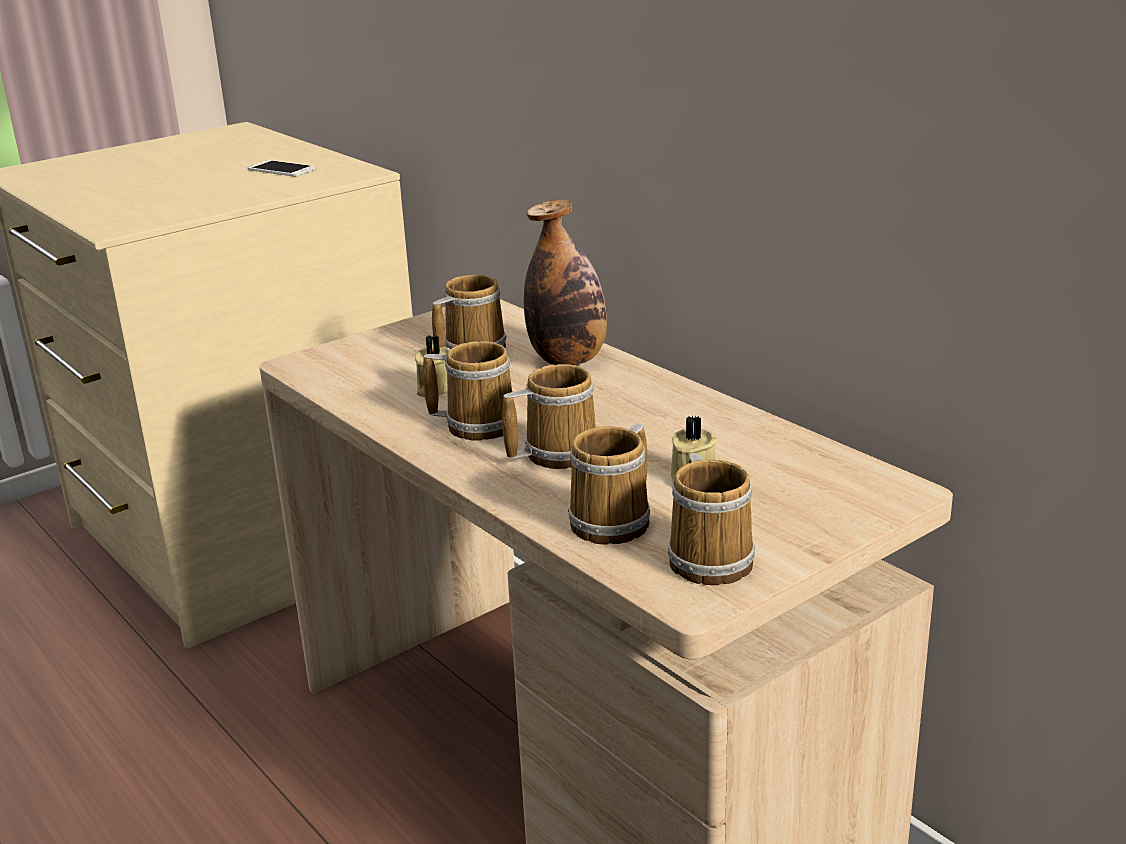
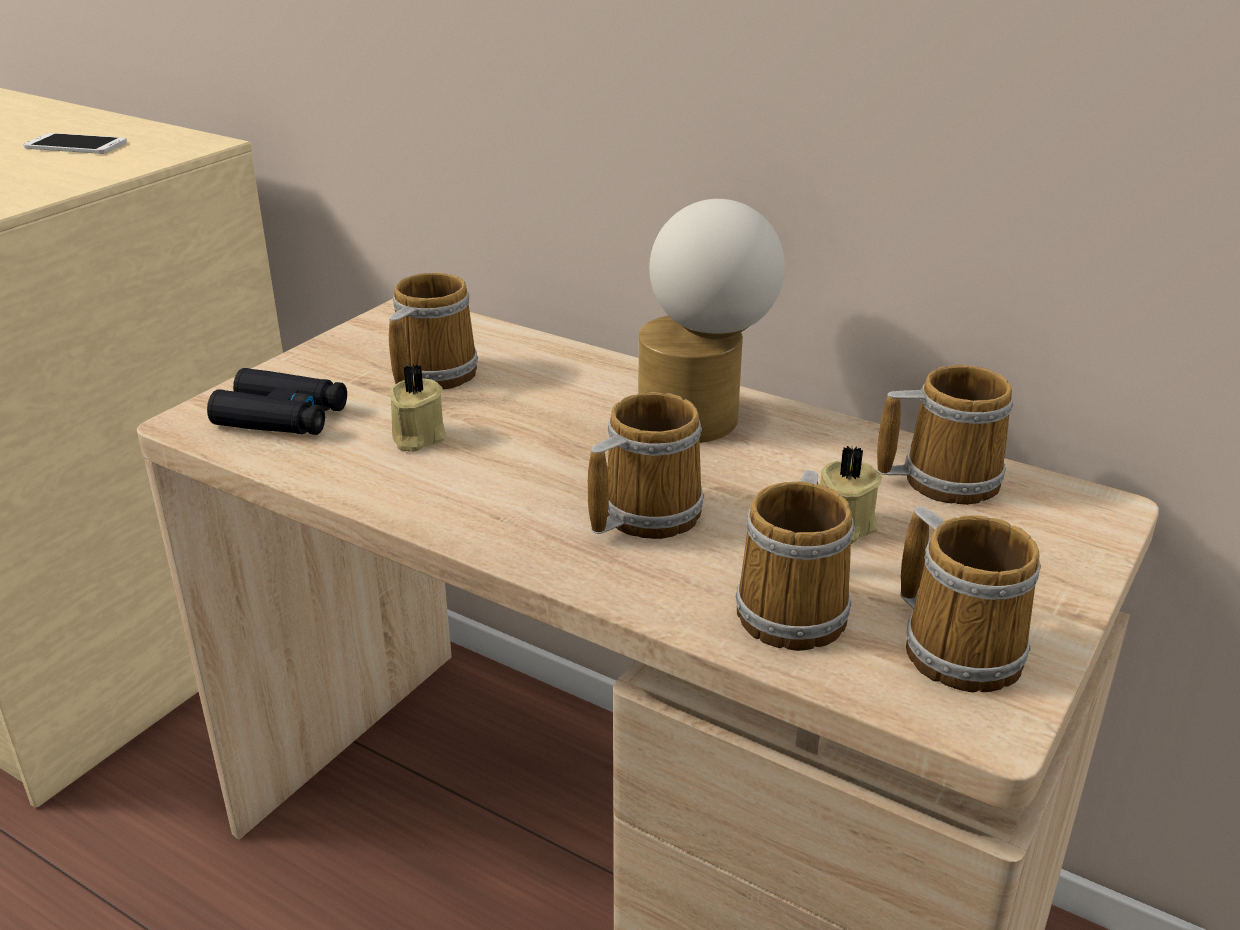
camera: 20 degrees left, 5 degrees up
mug [423,341,517,441] -> mug moved to [877,365,1013,505]
bottle [524,199,607,365] -> none
none -> black binoculars [207,368,347,435]
none -> table lamp [638,199,785,443]

